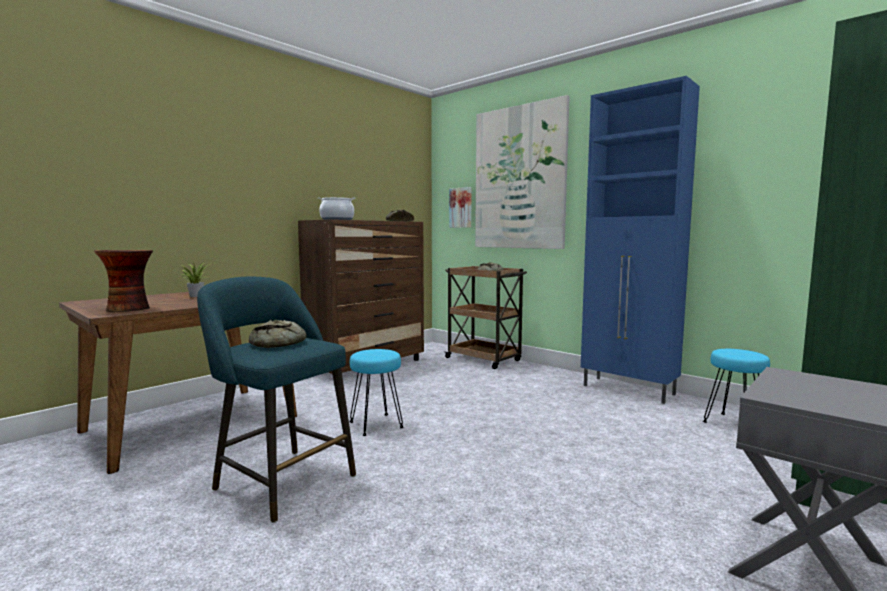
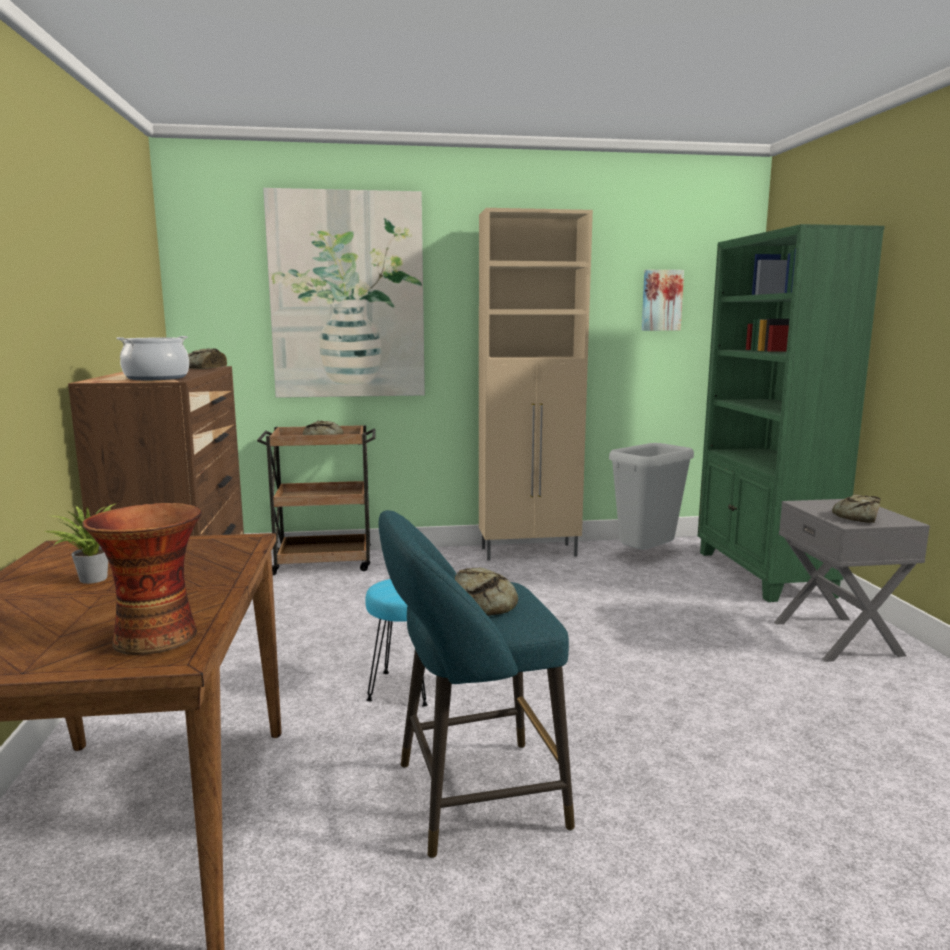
camera: 50 degrees left, 5 degrees up
picture [449,187,472,228] -> picture moved to [641,270,684,331]
blue cabinet [581,76,700,404] -> beige cabinet [479,208,593,561]
turquoise stool [703,349,770,423] -> grey trash can [609,443,694,549]
none -> bread [832,494,881,523]

